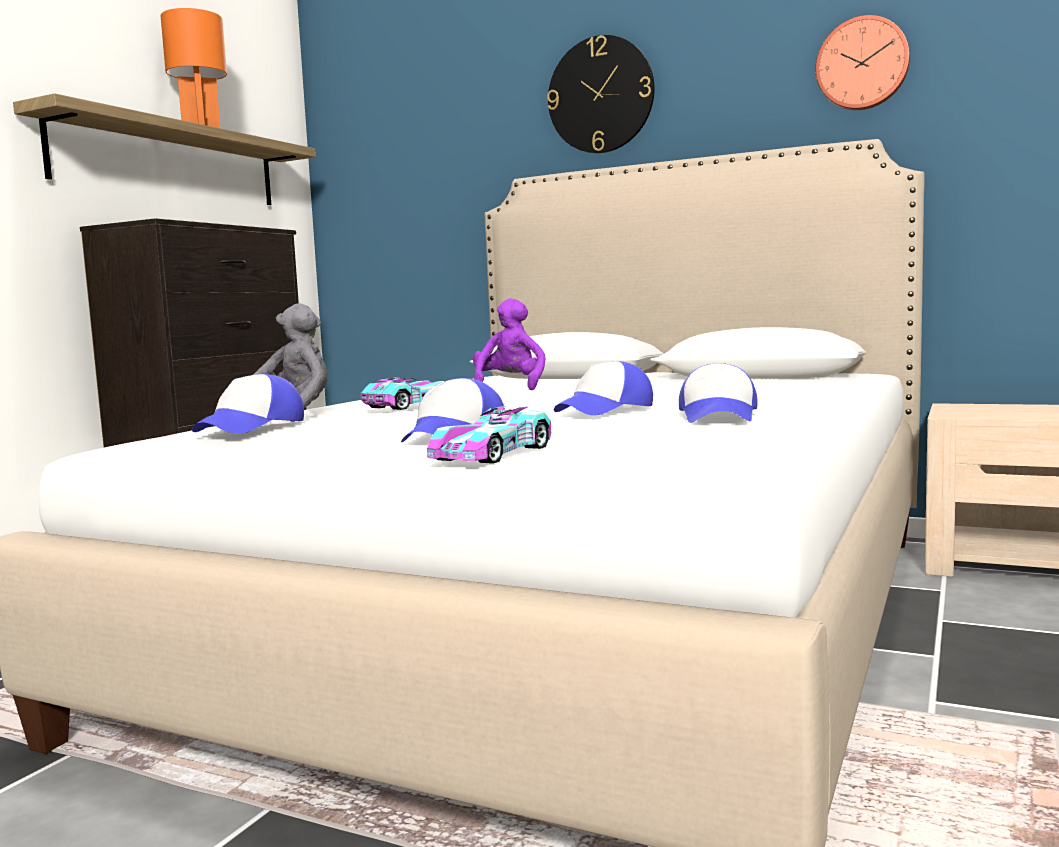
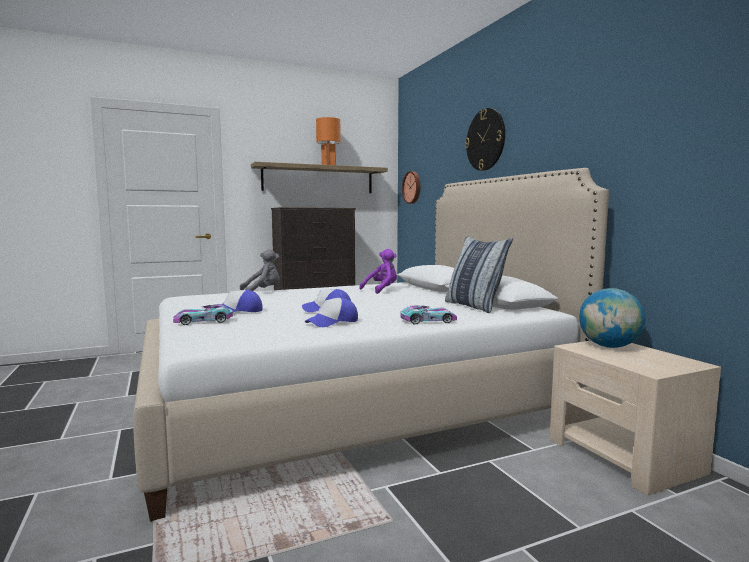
camera: 40 degrees right, 0 degrees up
cap [192,374,304,434] -> none
toy car [361,377,444,410] -> toy car moved to [401,305,457,324]
wall clock [815,15,910,110] -> wall clock moved to [402,171,420,204]
none -> pillow [445,236,513,313]
none -> globe [579,288,645,348]

